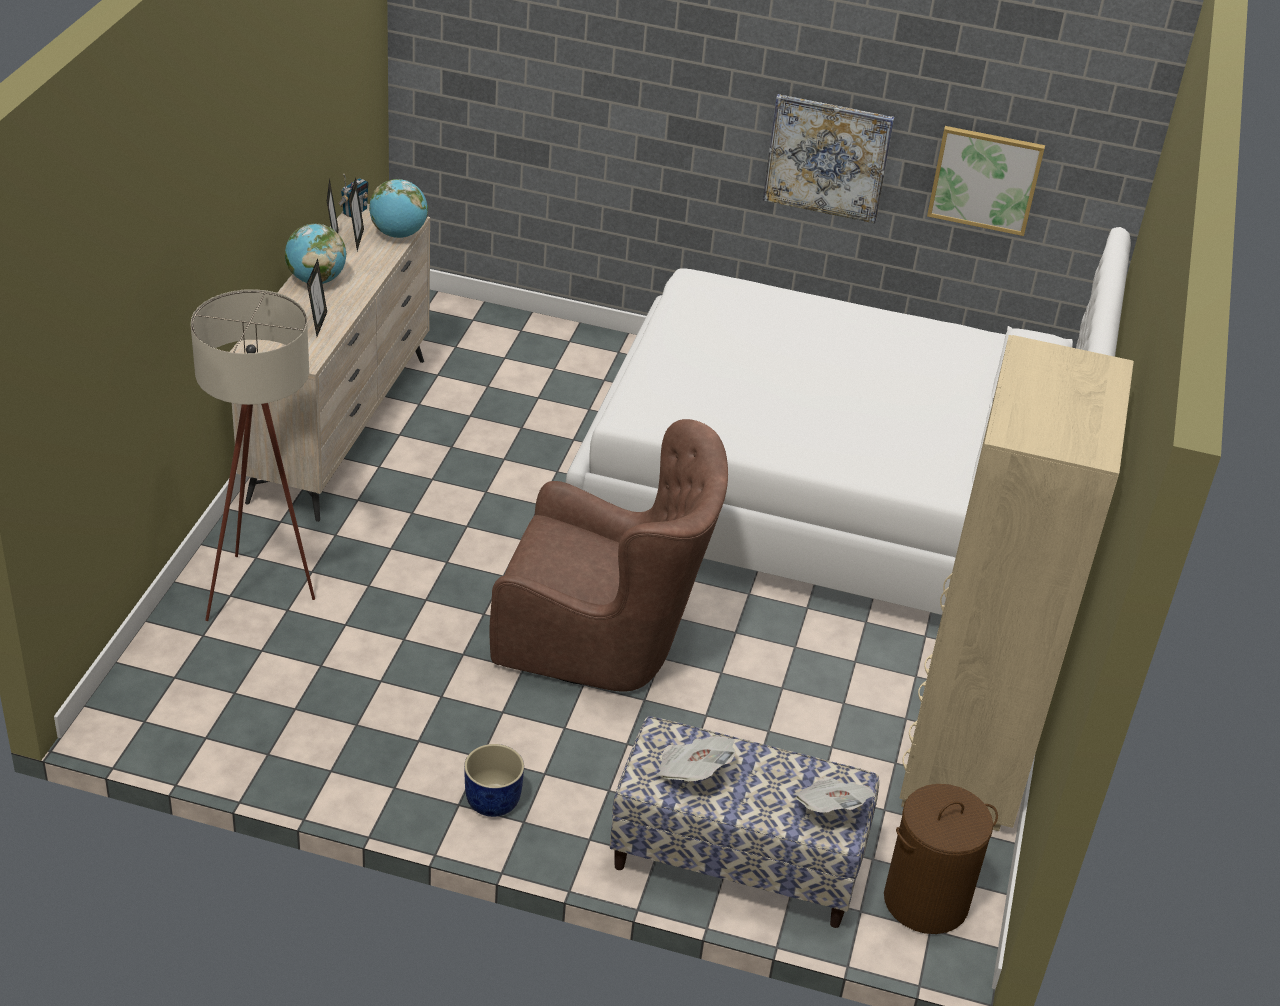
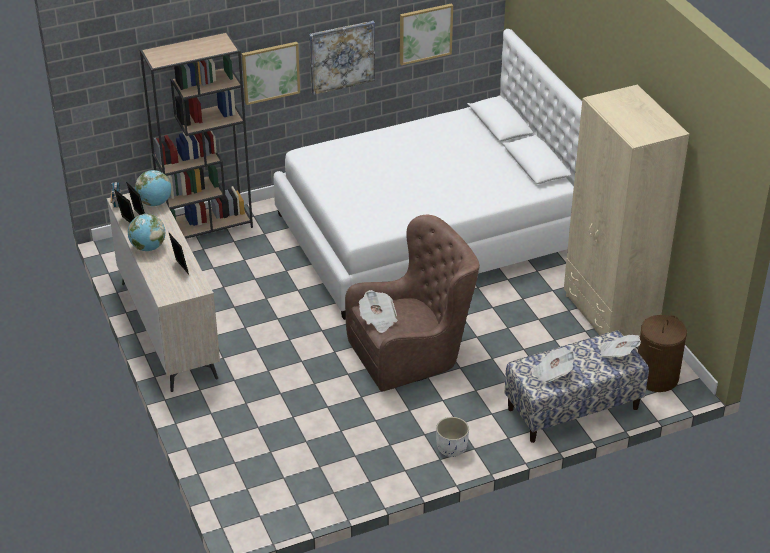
camera: 35 degrees left, 0 degrees up
beige floor lamp [191,289,315,621] -> none
blue planter [464,744,524,817] -> white planter [436,417,469,457]
none -> bookcase [140,32,253,239]
none -> picture [242,42,300,105]
none -> newspaper [359,290,398,333]

